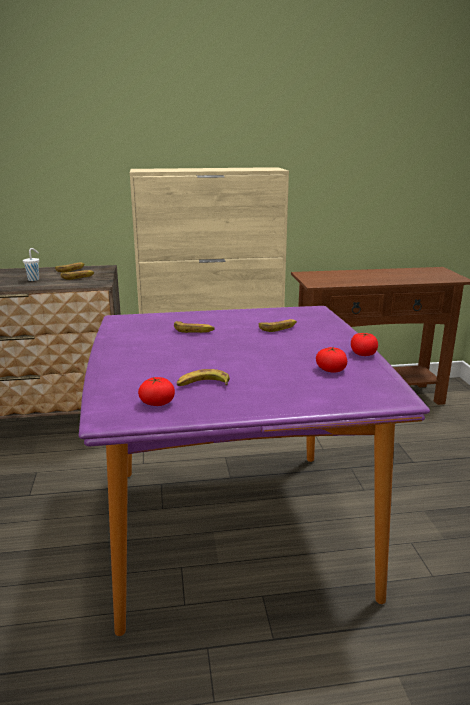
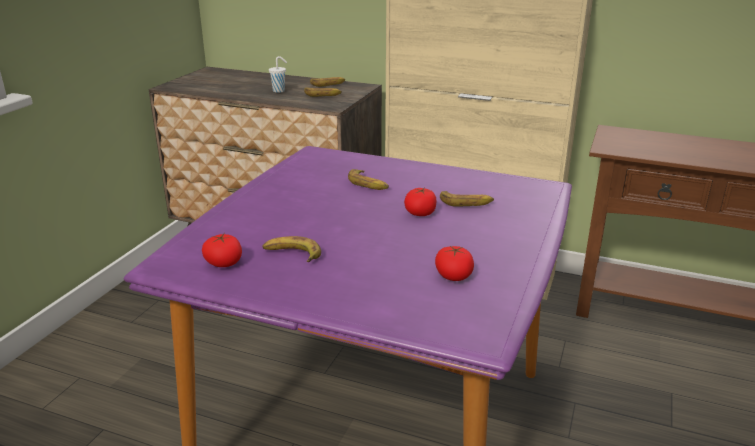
camera: 30 degrees right, 5 degrees up
tomato [351,332,378,356] -> tomato moved to [404,188,436,216]

